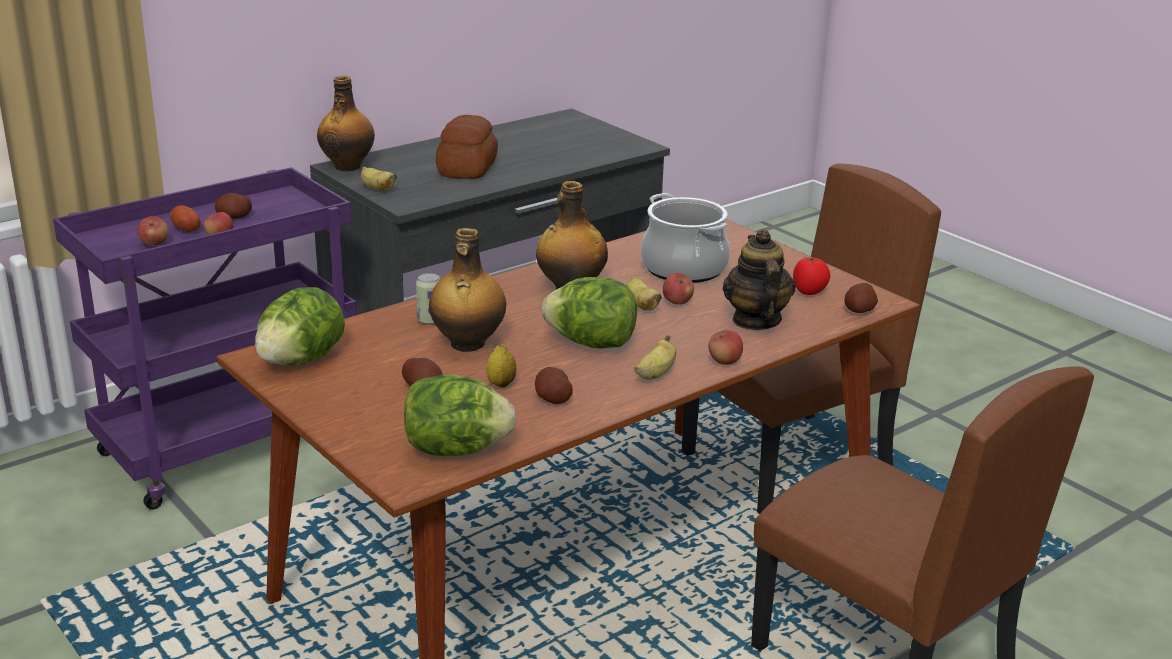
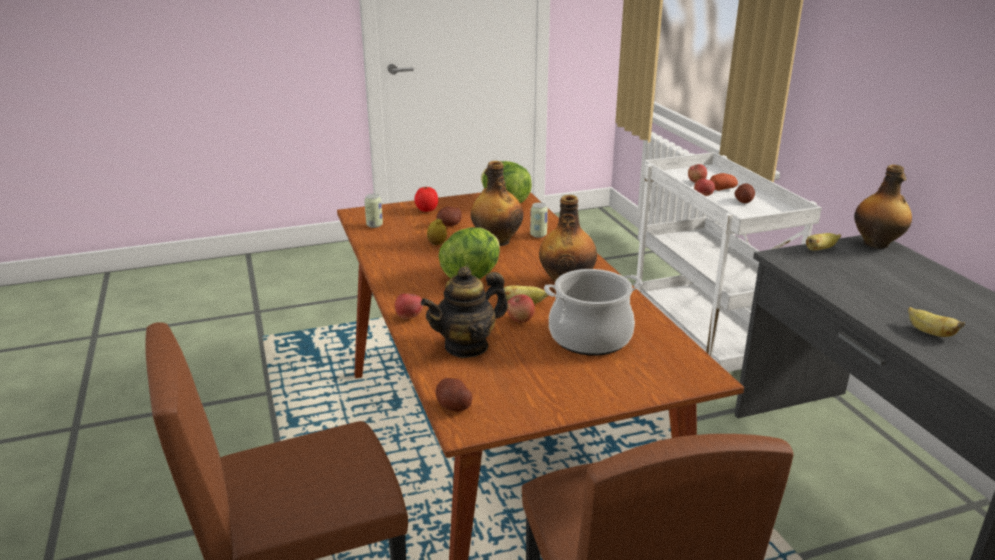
camera: 110 degrees right, 0 degrees up
purple cart [53,167,357,510] -> white cart [634,152,822,372]
lettuce [404,374,516,456] -> can [364,194,383,228]
bread [436,115,498,179] -> none
potato [535,367,573,404] -> none
banana [634,335,676,380] -> banana moved to [908,307,965,337]
teapot [723,229,796,330] -> teapot turned 135 degrees clockwise [421,266,508,358]
tomato [793,257,830,295] -> tomato moved to [414,186,438,212]

